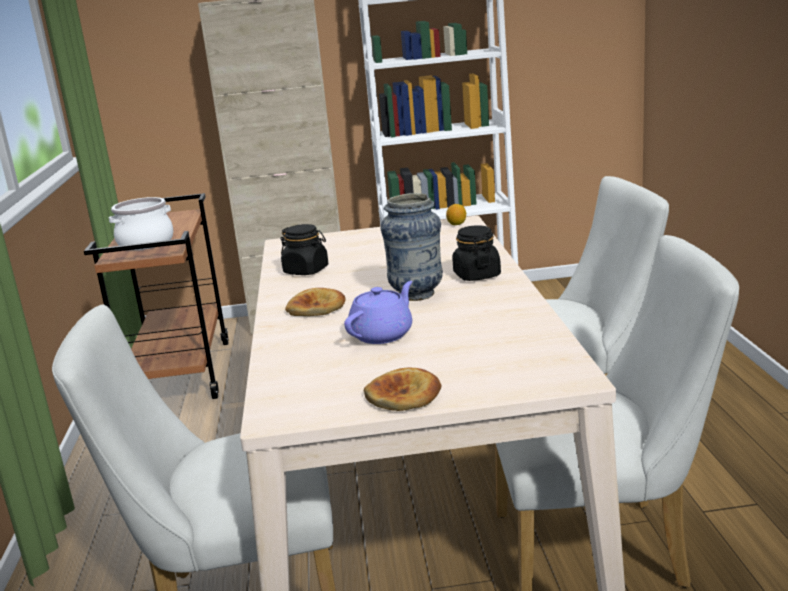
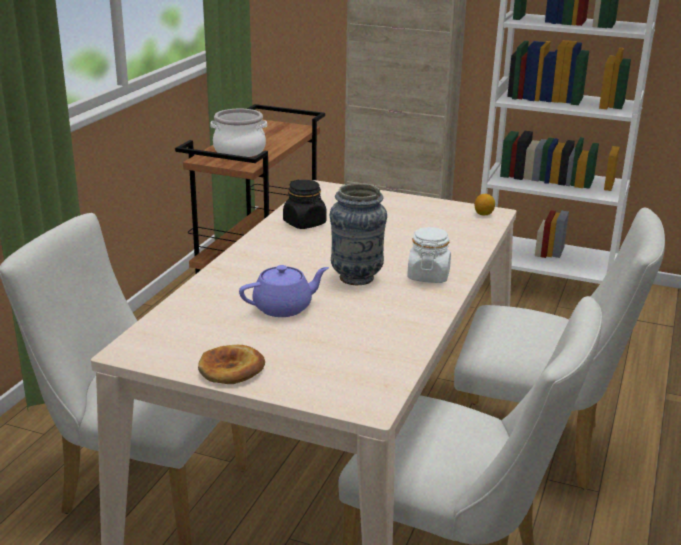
camera: 25 degrees right, 5 degrees up
bread [285,288,346,316] -> none
black jar [452,225,501,281] -> white jar [407,227,451,283]

